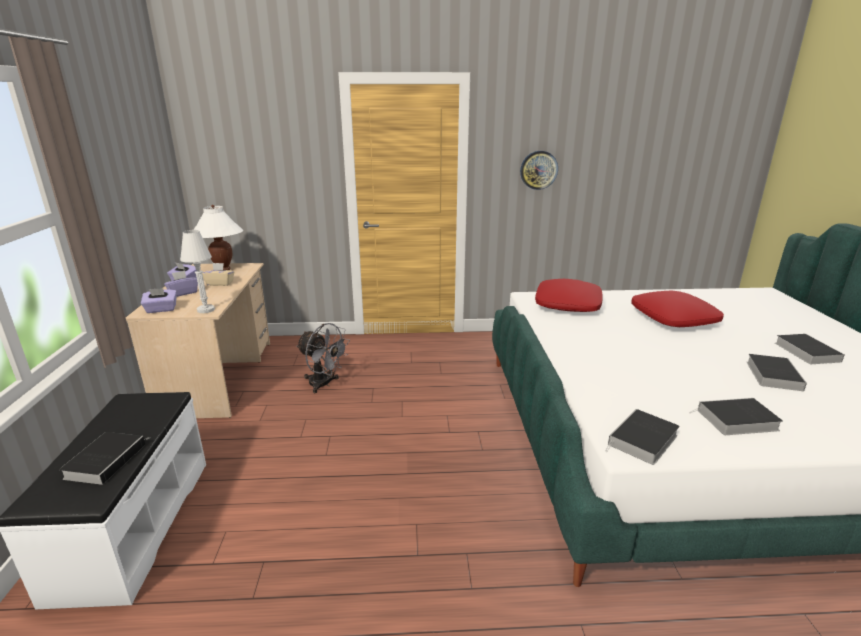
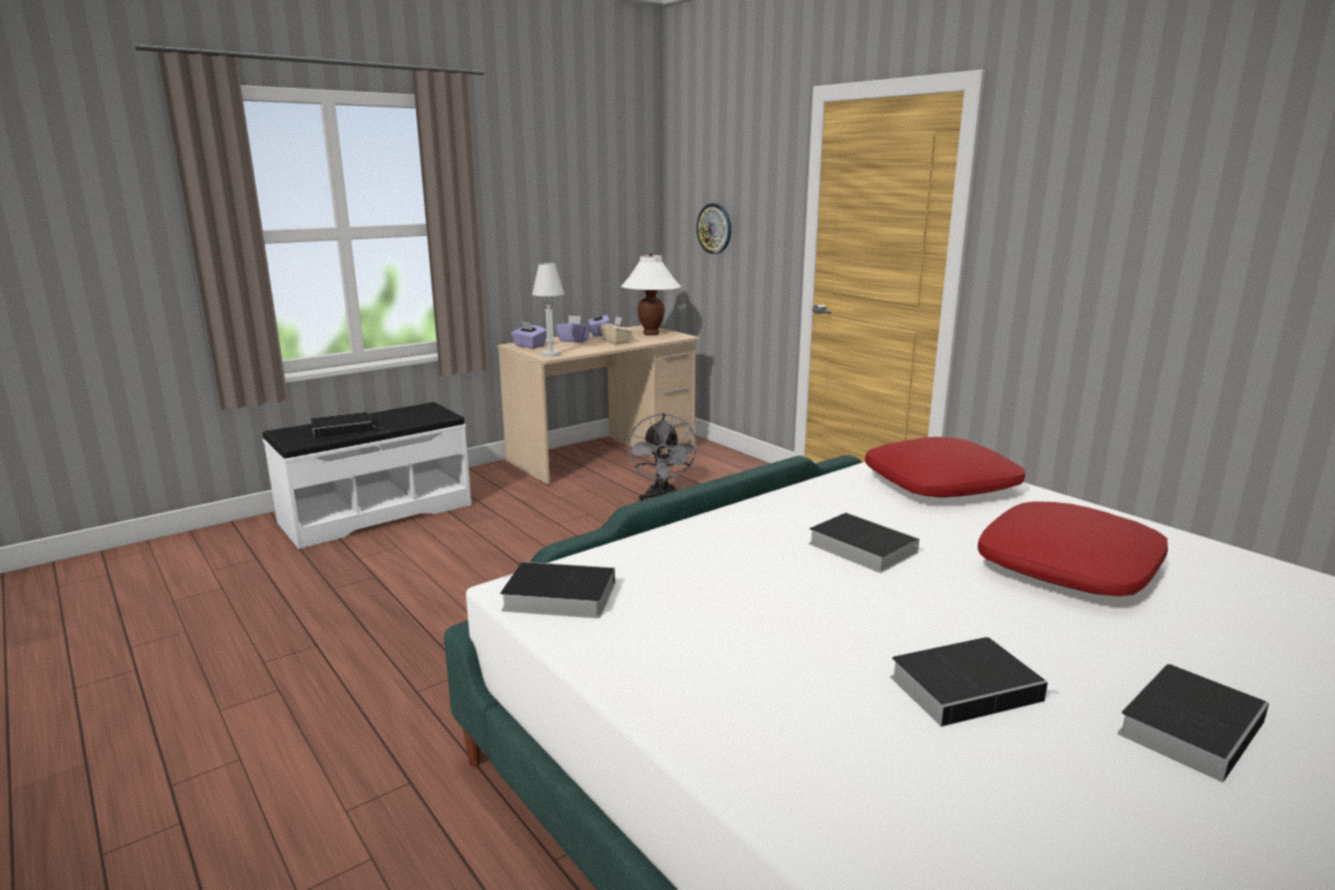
camera: 55 degrees right, 5 degrees down
wall clock [520,151,558,190] -> wall clock moved to [696,203,731,254]
book [689,398,783,435] -> book moved to [809,513,919,573]

